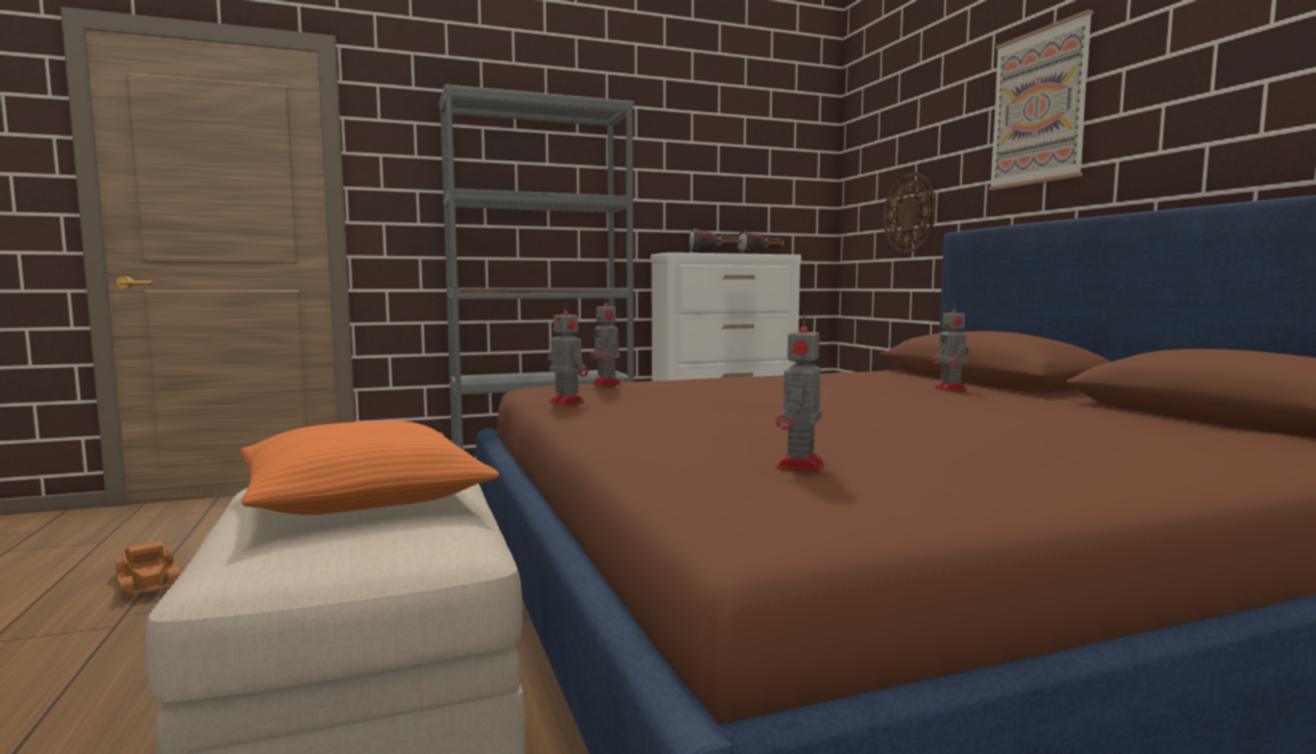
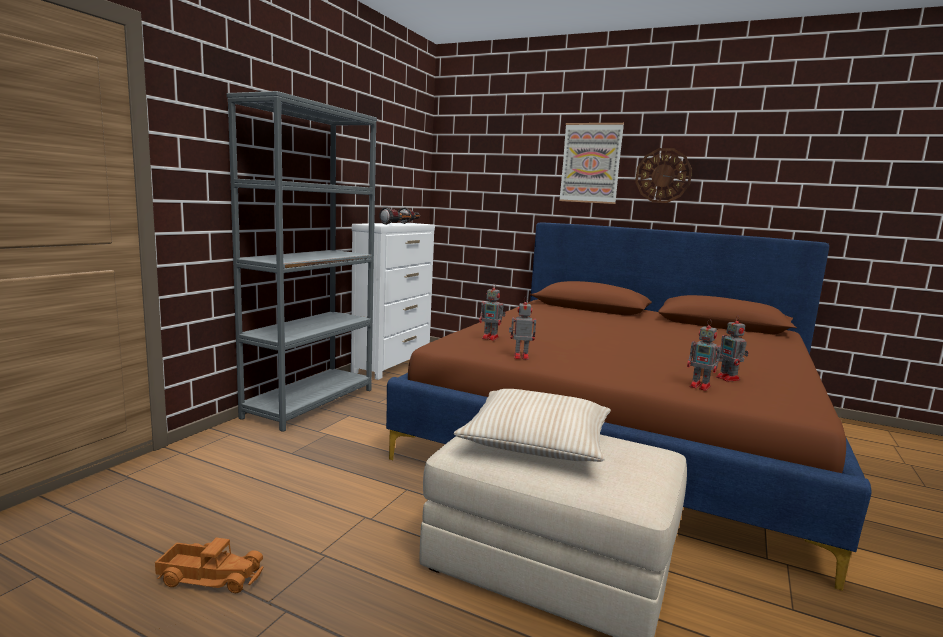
camera: 45 degrees left, 5 degrees up
orange pillow [241,421,499,515] -> beige pillow [454,389,611,462]
wall clock [883,172,936,253] -> wall clock moved to [635,148,692,203]
toy robot [933,302,969,390] -> toy robot moved to [687,319,723,391]

